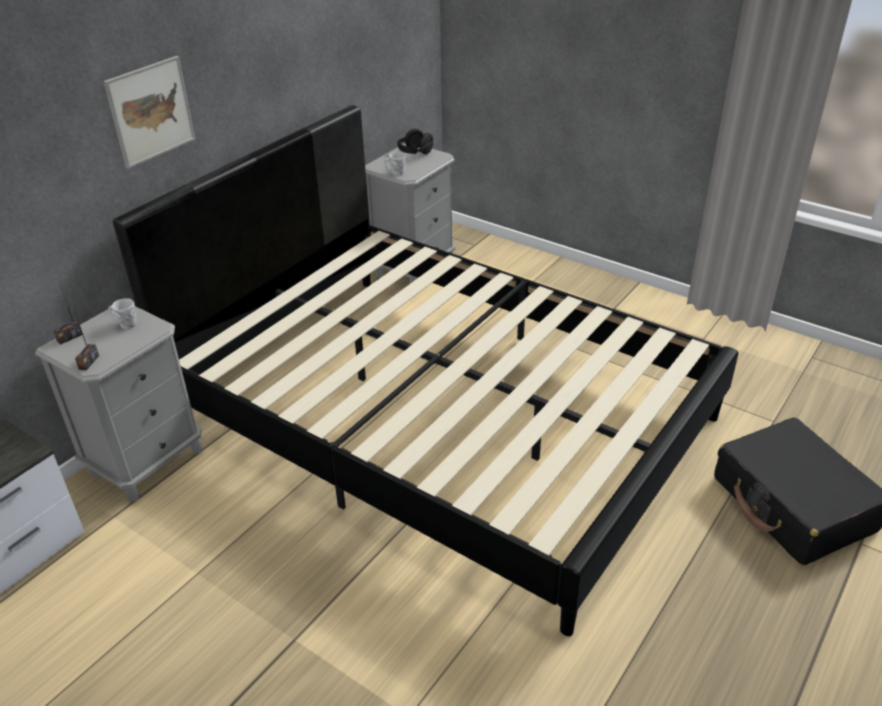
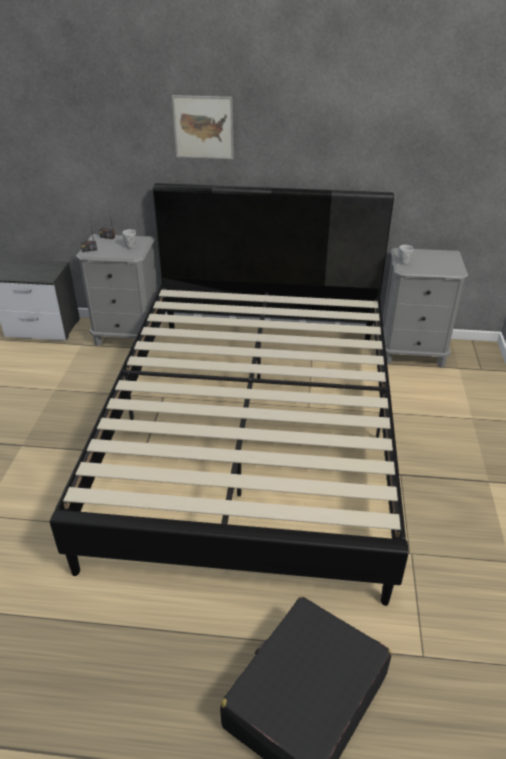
camera: 60 degrees right, 0 degrees up
black headphones [397,128,433,154] -> none

